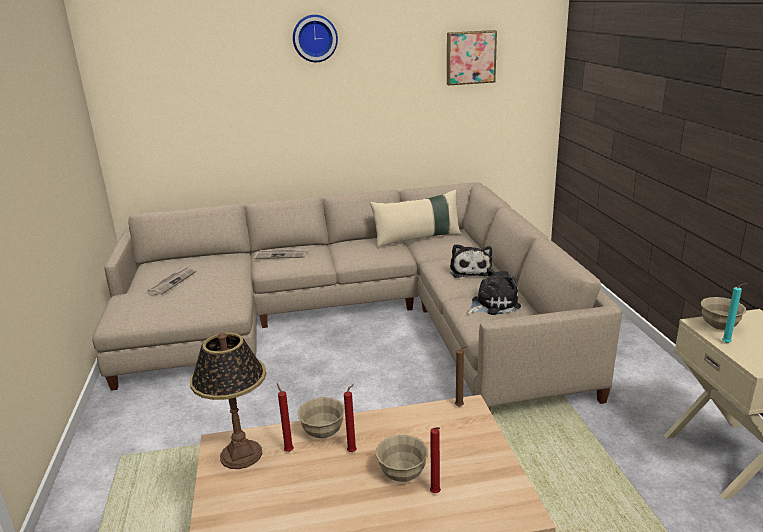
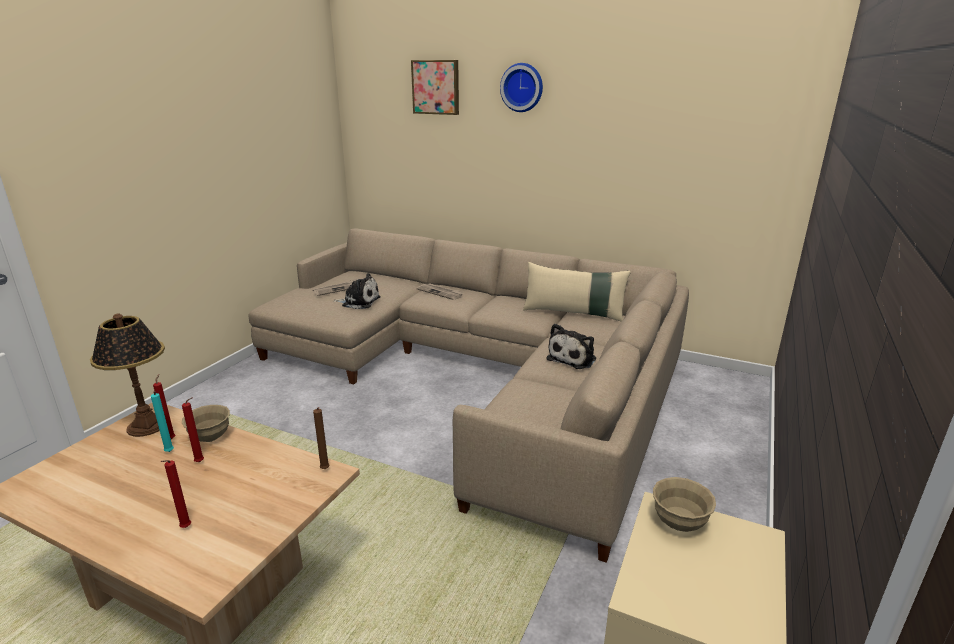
camera: 35 degrees right, 0 degrees up
beige bowl [376,435,428,482] -> none
picture [447,30,497,86] -> picture moved to [411,60,459,115]
plush toy [466,268,521,315] -> plush toy moved to [334,273,380,309]
turquoise candle [722,283,748,343] -> turquoise candle moved to [151,392,174,452]

